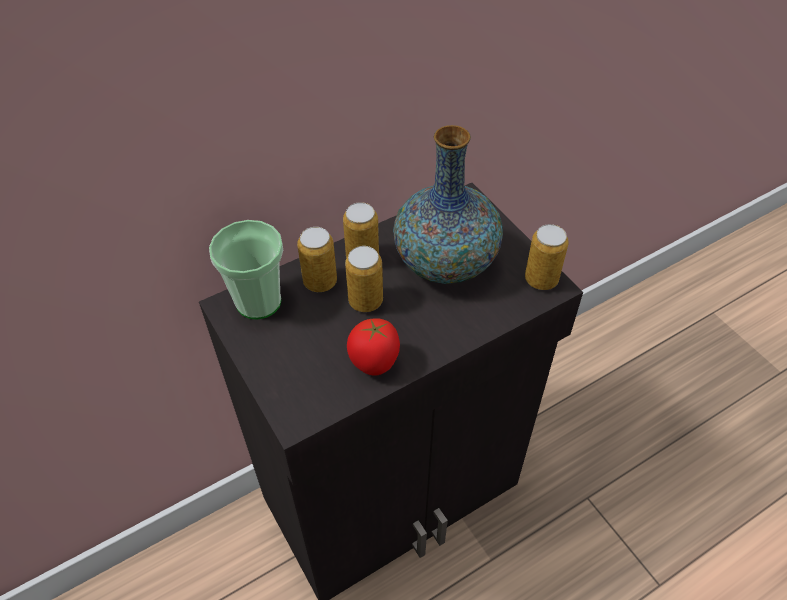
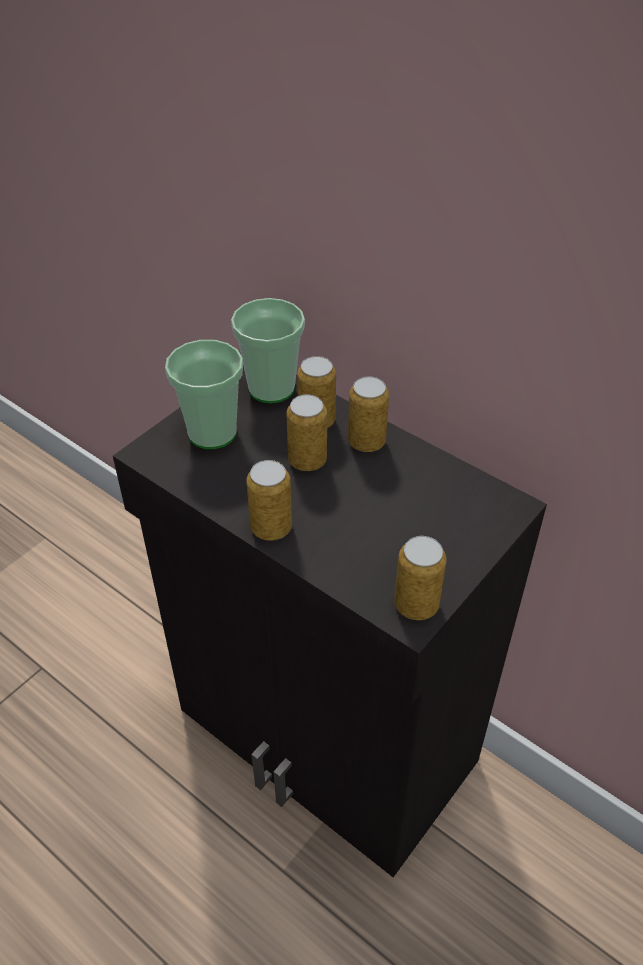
camera: 70 degrees right, 5 degrees down
tomato [347,318,400,375] -> none
vase [393,125,503,284] -> none
none -> cup [165,340,243,449]
none -> can [246,460,292,541]

